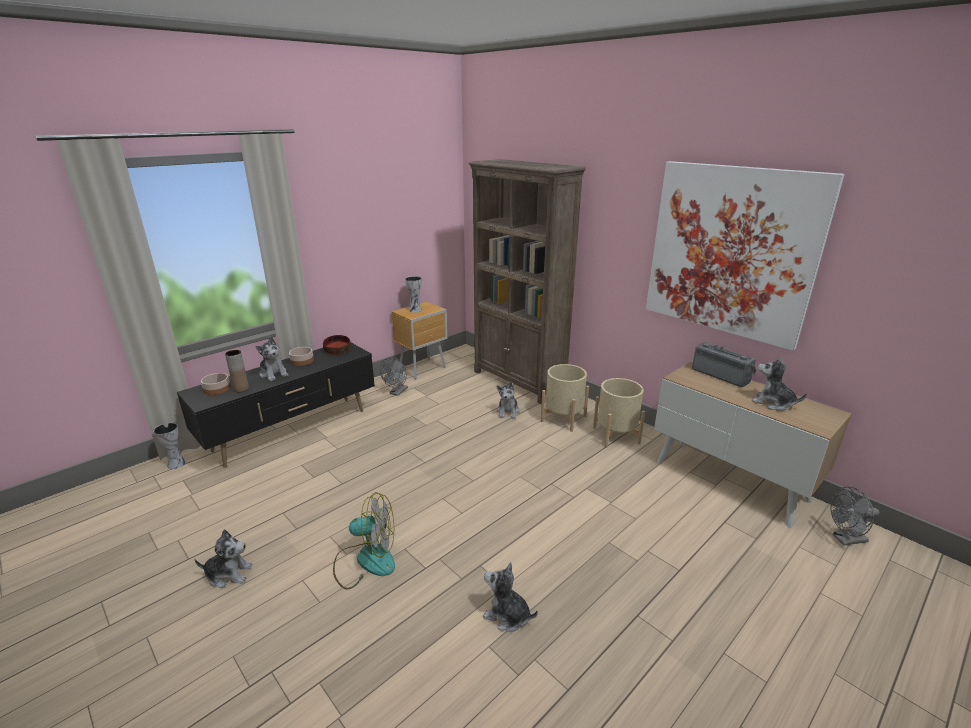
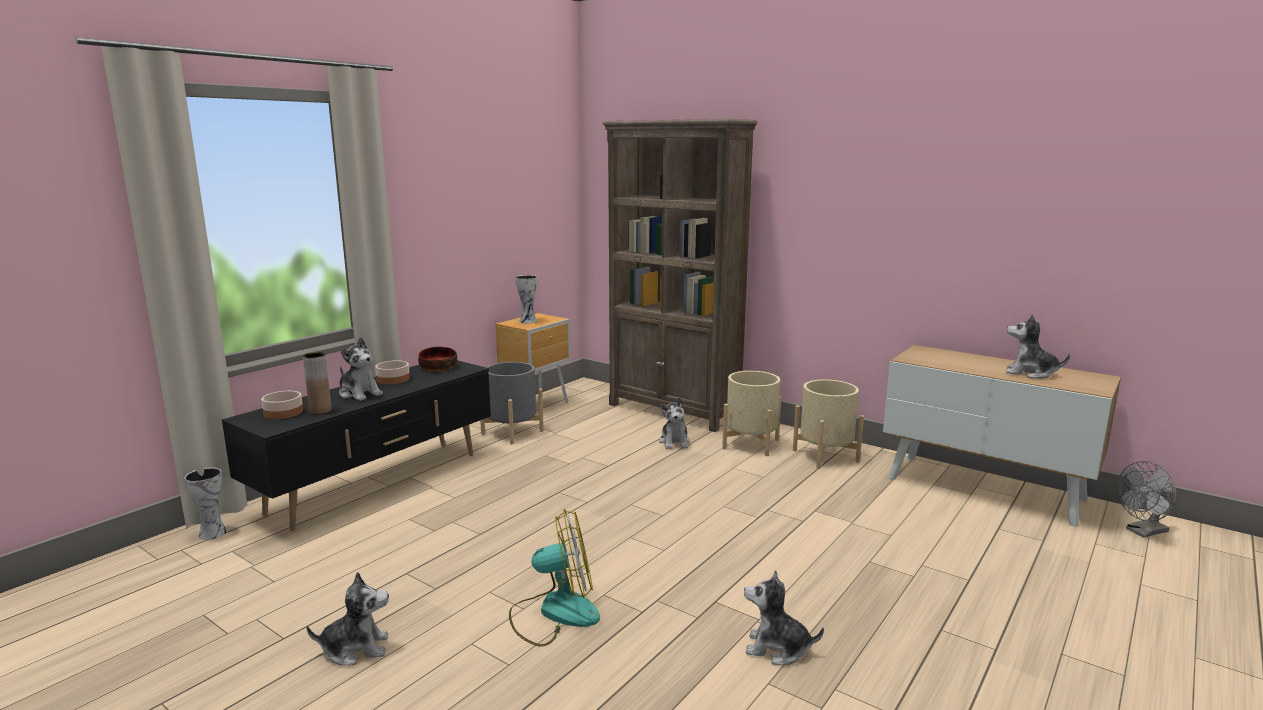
camera: 10 degrees left, 10 degrees down
grey fan [380,357,408,396] -> grey planter [480,362,544,444]
picture [646,161,845,351] -> none
radio [692,342,756,387] -> none

